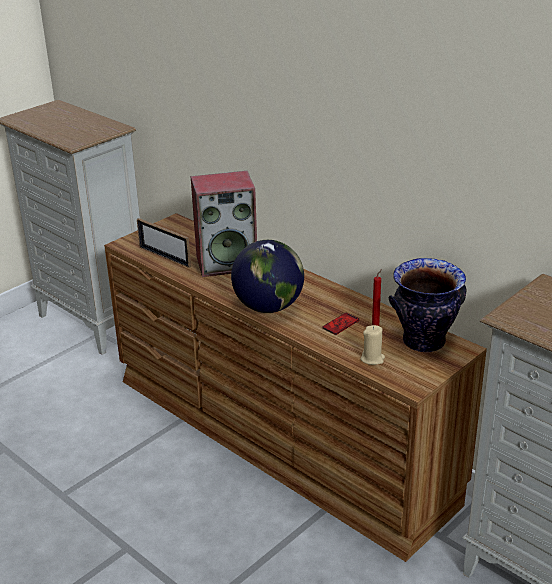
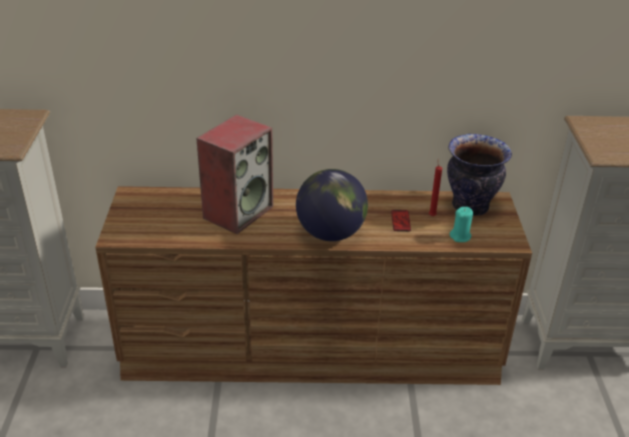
camera: 45 degrees left, 5 degrees up
picture frame [137,218,191,268] -> none
beige candle [360,325,385,365] -> turquoise candle [450,207,473,242]

